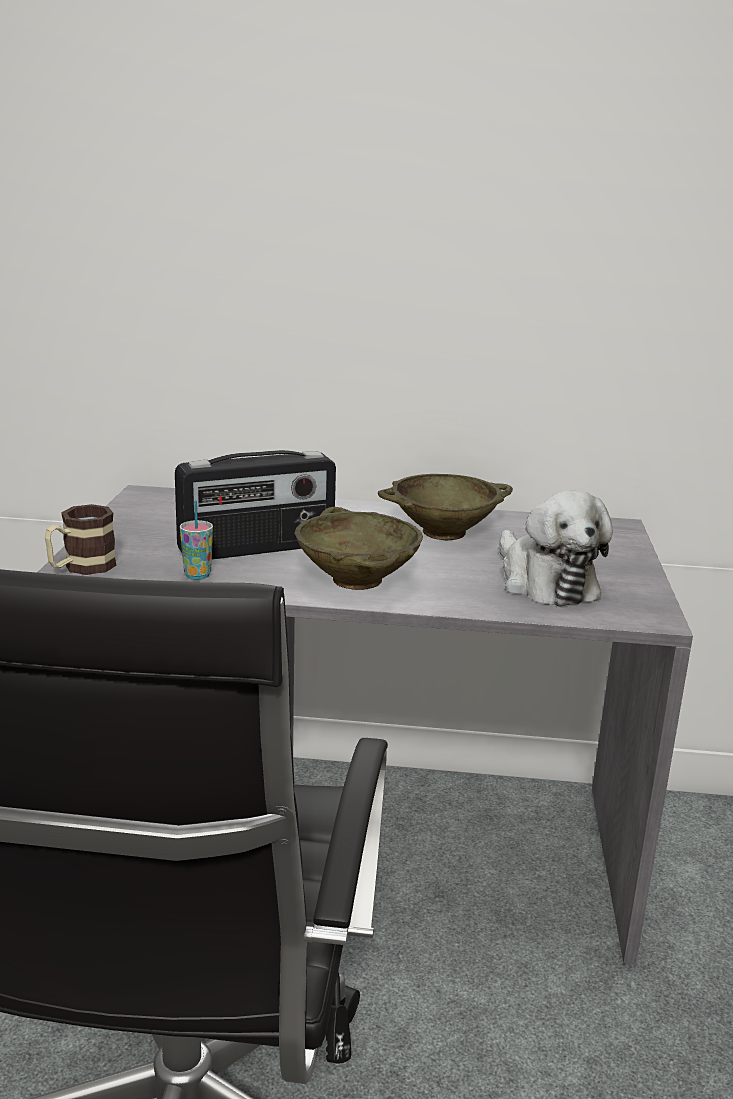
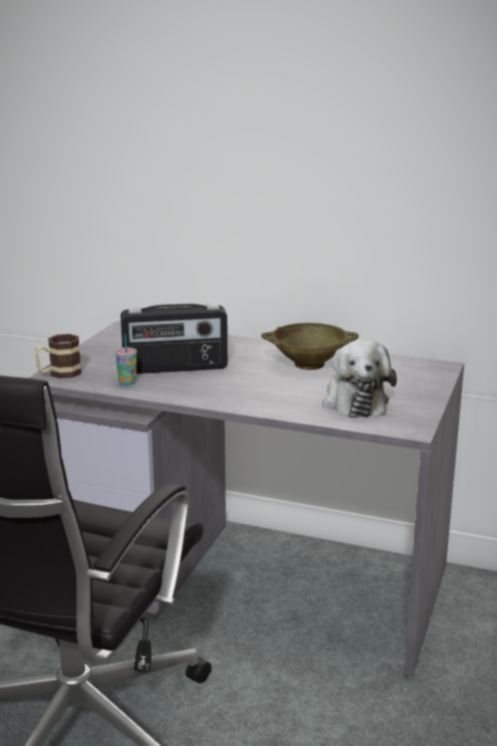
camera: 15 degrees right, 0 degrees up
beige bowl [295,507,423,590] -> none

